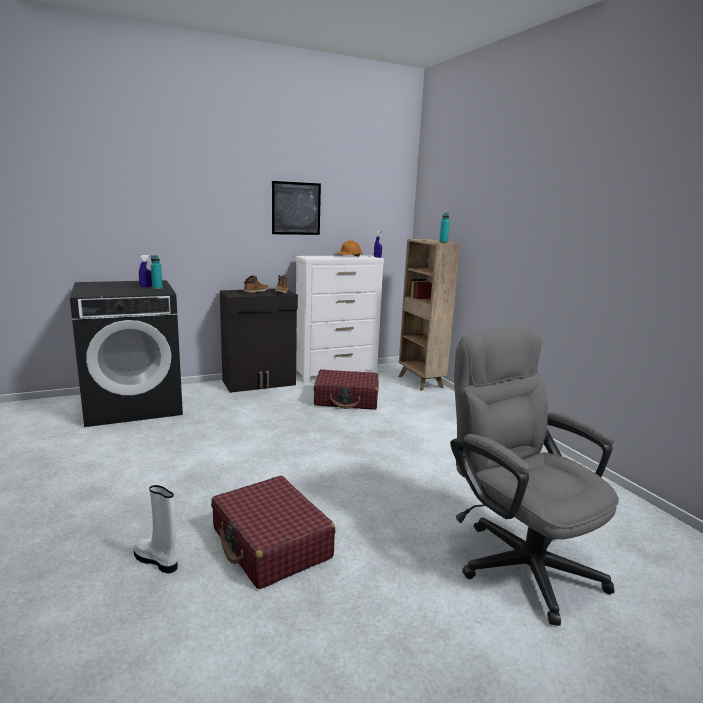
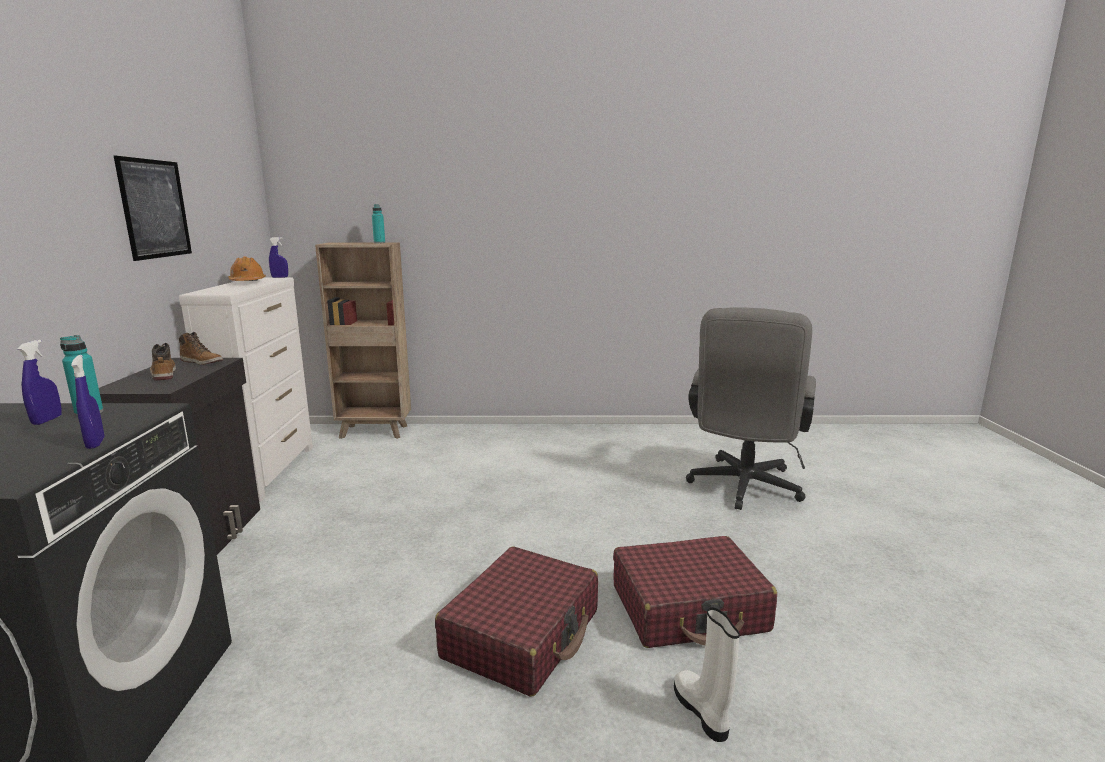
camera: 65 degrees left, 0 degrees up
white boot [134,485,178,573] -> white boot turned 105 degrees clockwise [674,607,740,742]
red suitcase [314,369,379,410] -> red suitcase moved to [435,546,598,697]
grey office chair [450,327,619,626] -> grey office chair turned 60 degrees counterclockwise [686,308,816,510]
none -> blue spray bottle [71,355,104,449]

